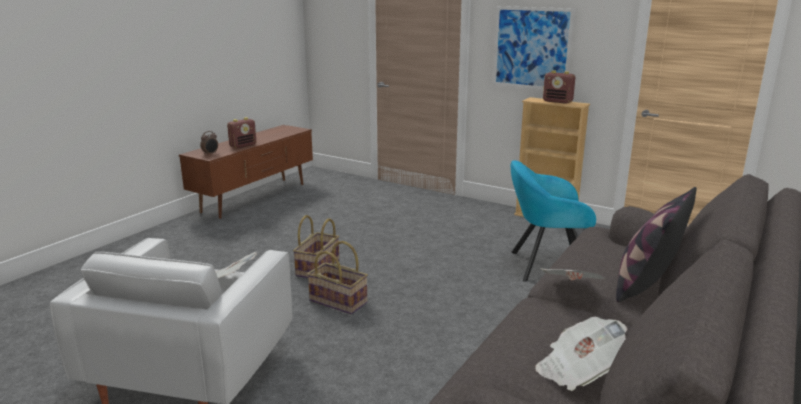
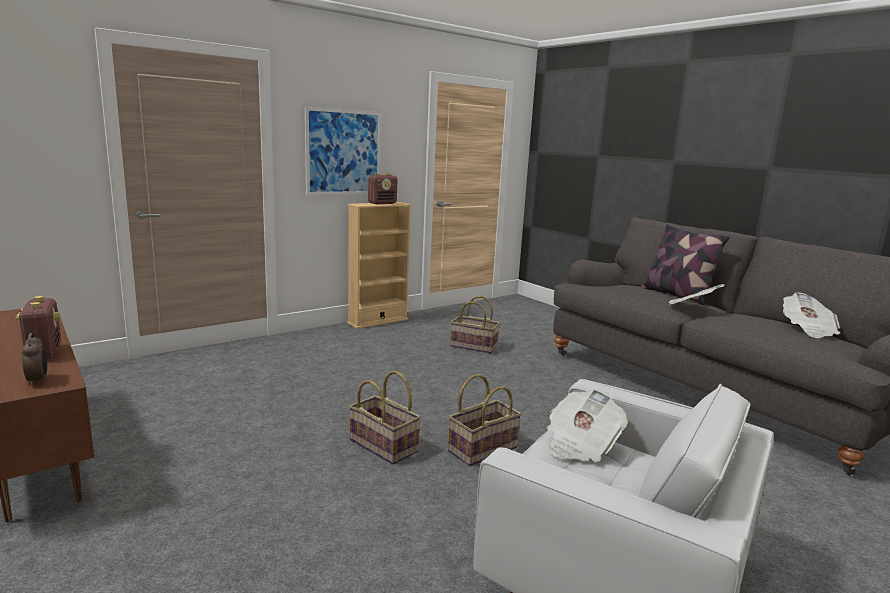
camera: 70 degrees left, 5 degrees down
turquoise armchair [511,160,596,281] -> basket [450,296,500,354]

